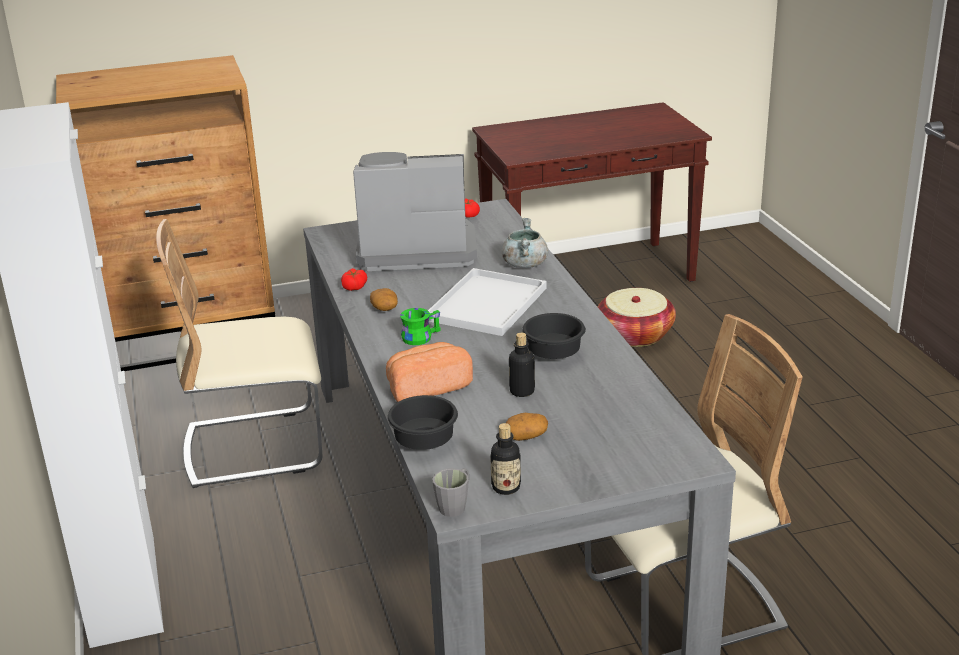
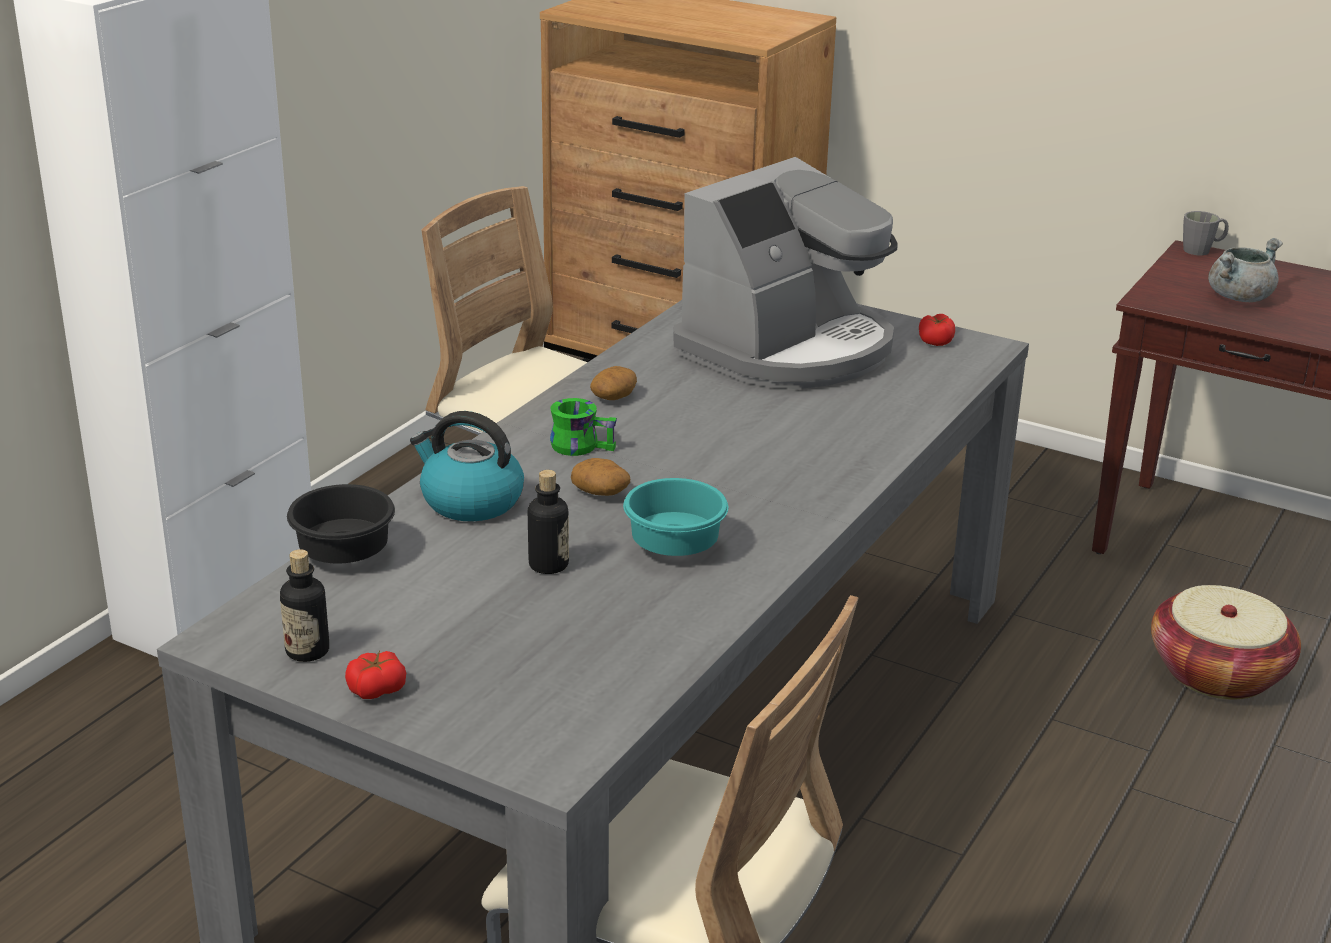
camera: 45 degrees right, 0 degrees up
tomato [341,268,367,291] -> tomato moved to [345,651,406,699]
coffee machine [353,152,477,271] -> coffee machine turned 90 degrees clockwise [673,157,898,389]
bread [386,342,473,402] -> kettle [410,411,524,521]
white tray [428,268,546,336] -> none
grey mug [432,468,469,517] -> grey mug moved to [1183,211,1229,255]
grey cooking pot [502,218,548,268] -> grey cooking pot moved to [1208,238,1283,302]
potato [506,413,548,441] -> potato moved to [571,458,630,496]
black bowl [522,313,586,359] -> turquoise bowl [623,478,728,556]

